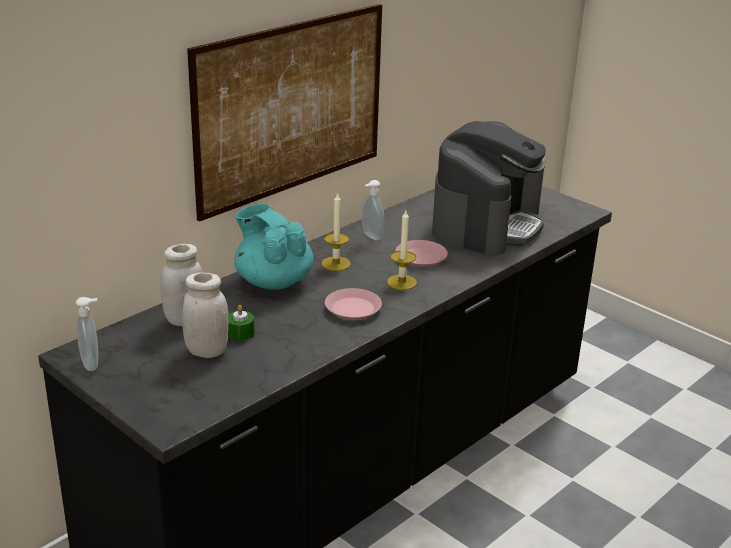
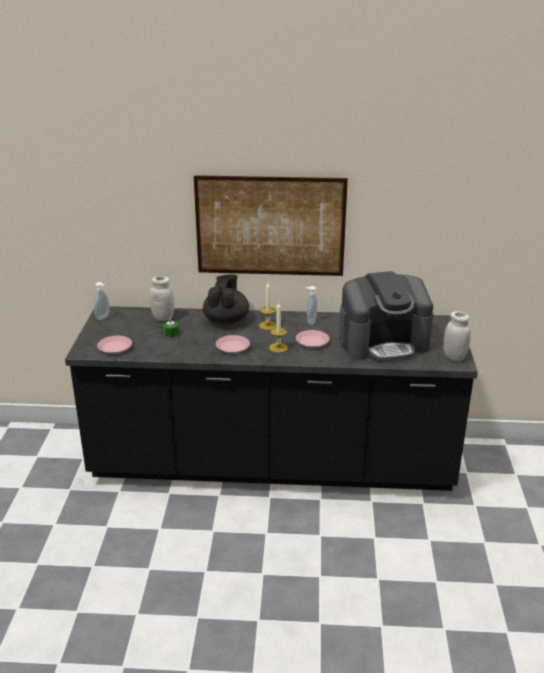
camera: 50 degrees right, 0 degrees up
white jar [182,272,229,358] -> white jar moved to [443,311,471,361]
turquoise teapot [234,204,314,290] -> black teapot [203,274,249,325]
none -> pink plate [97,336,132,354]

